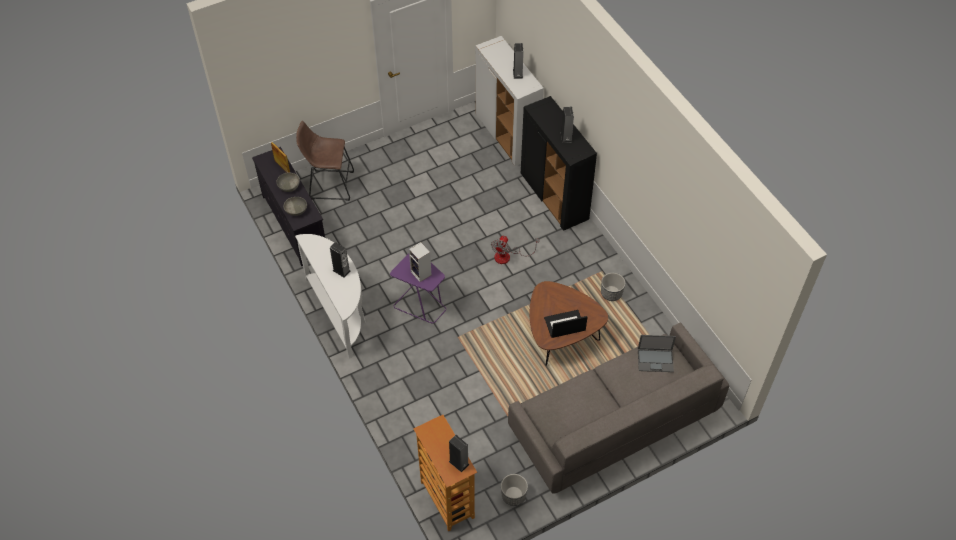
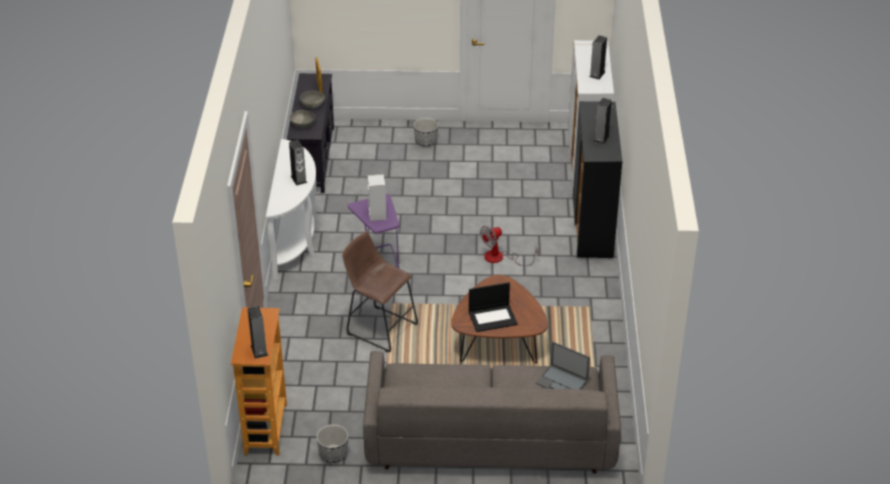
camera: 30 degrees right, 15 degrees down
brown stool [296,121,354,201] -> brown stool moved to [342,231,418,353]
laptop [544,310,588,338] -> laptop turned 150 degrees clockwise [469,282,518,332]
planter [601,273,625,301] -> planter moved to [414,118,438,147]

